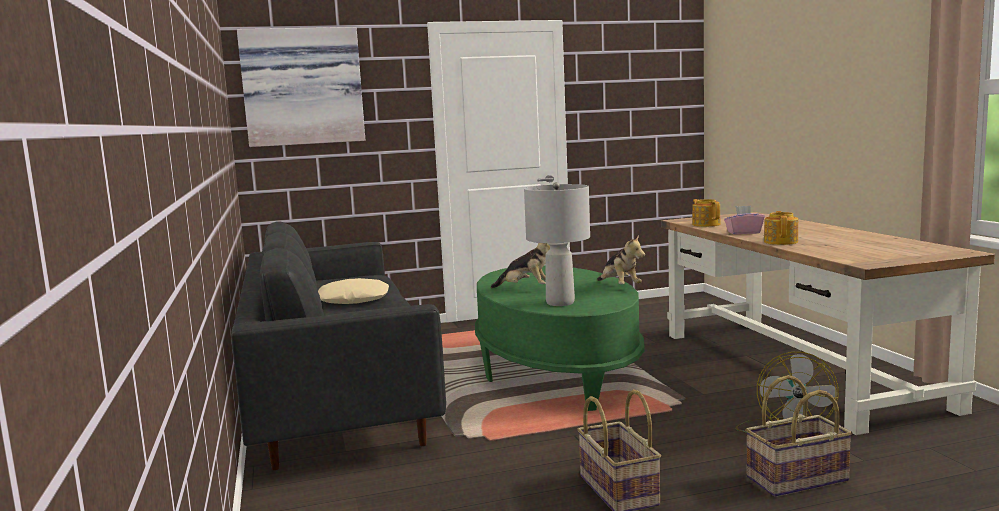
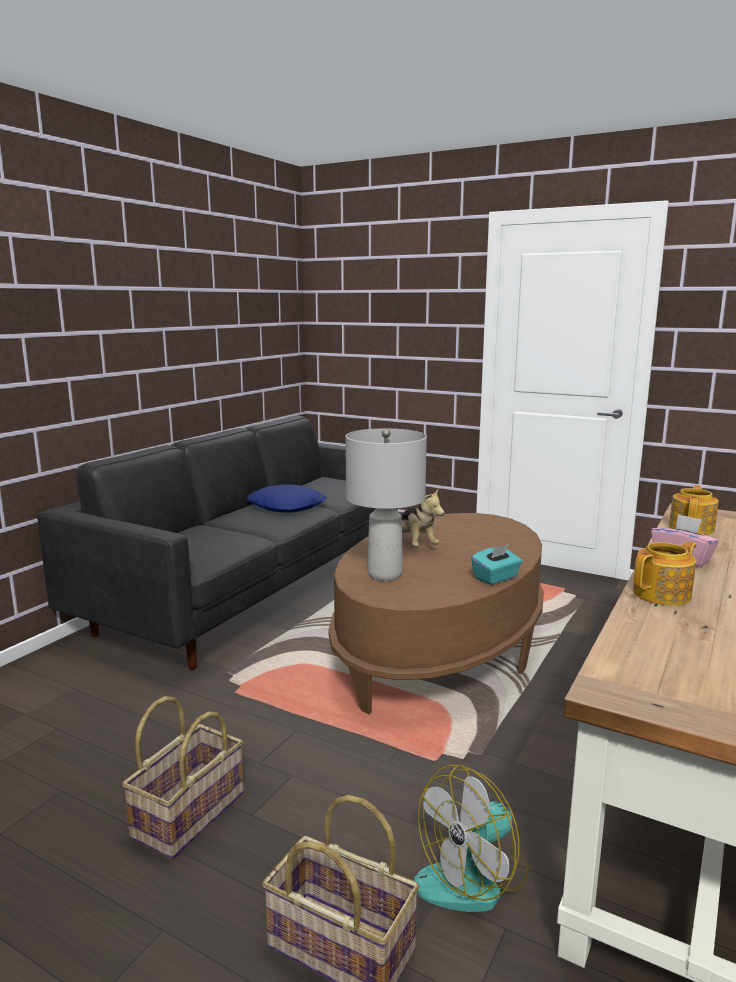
camera: 45 degrees right, 5 degrees up
picture [237,27,365,147] -> none
beige pillow [318,278,389,304] -> blue pillow [247,484,327,513]
green coffee table [475,266,645,411] -> brown coffee table [328,513,544,714]
plush toy [597,235,645,285] -> turquoise tissue box [471,544,523,585]

